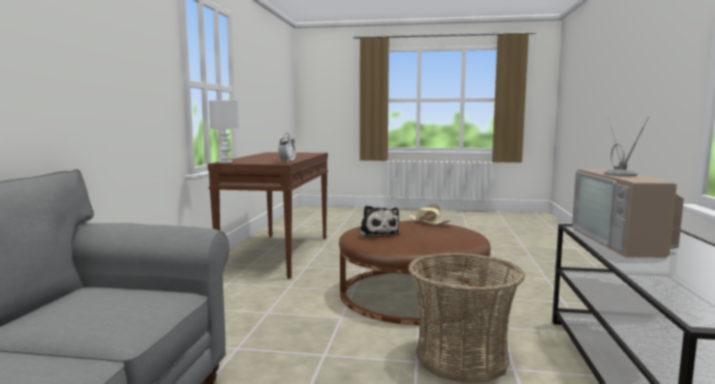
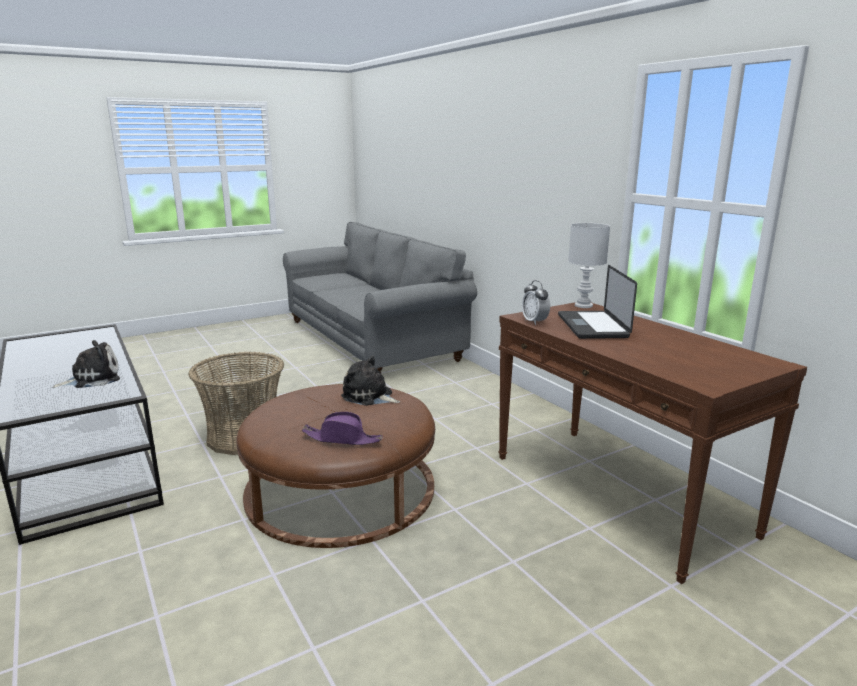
camera: 140 degrees right, 10 degrees up
beige hat [408,204,451,225] -> purple hat [302,412,383,445]
television [572,117,684,258] -> plush toy [52,340,120,388]
none -> laptop [558,265,637,339]

